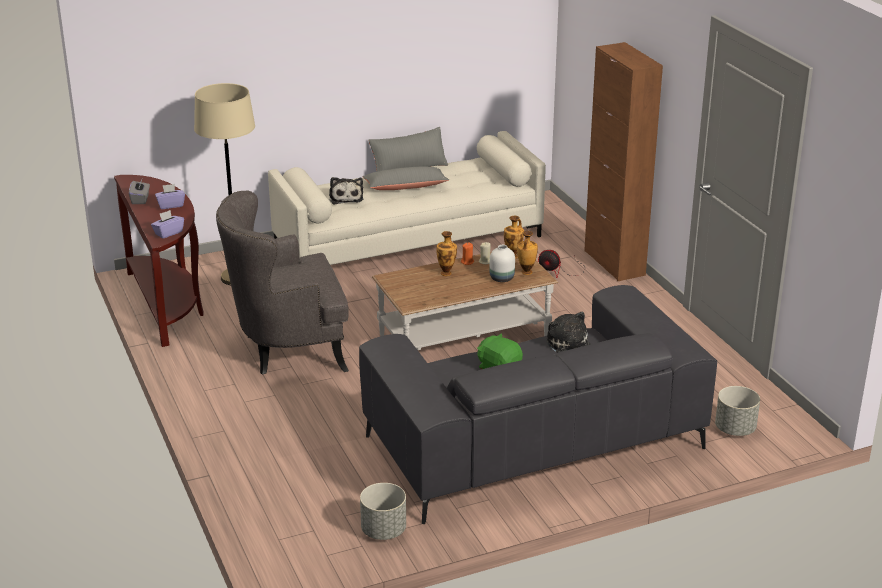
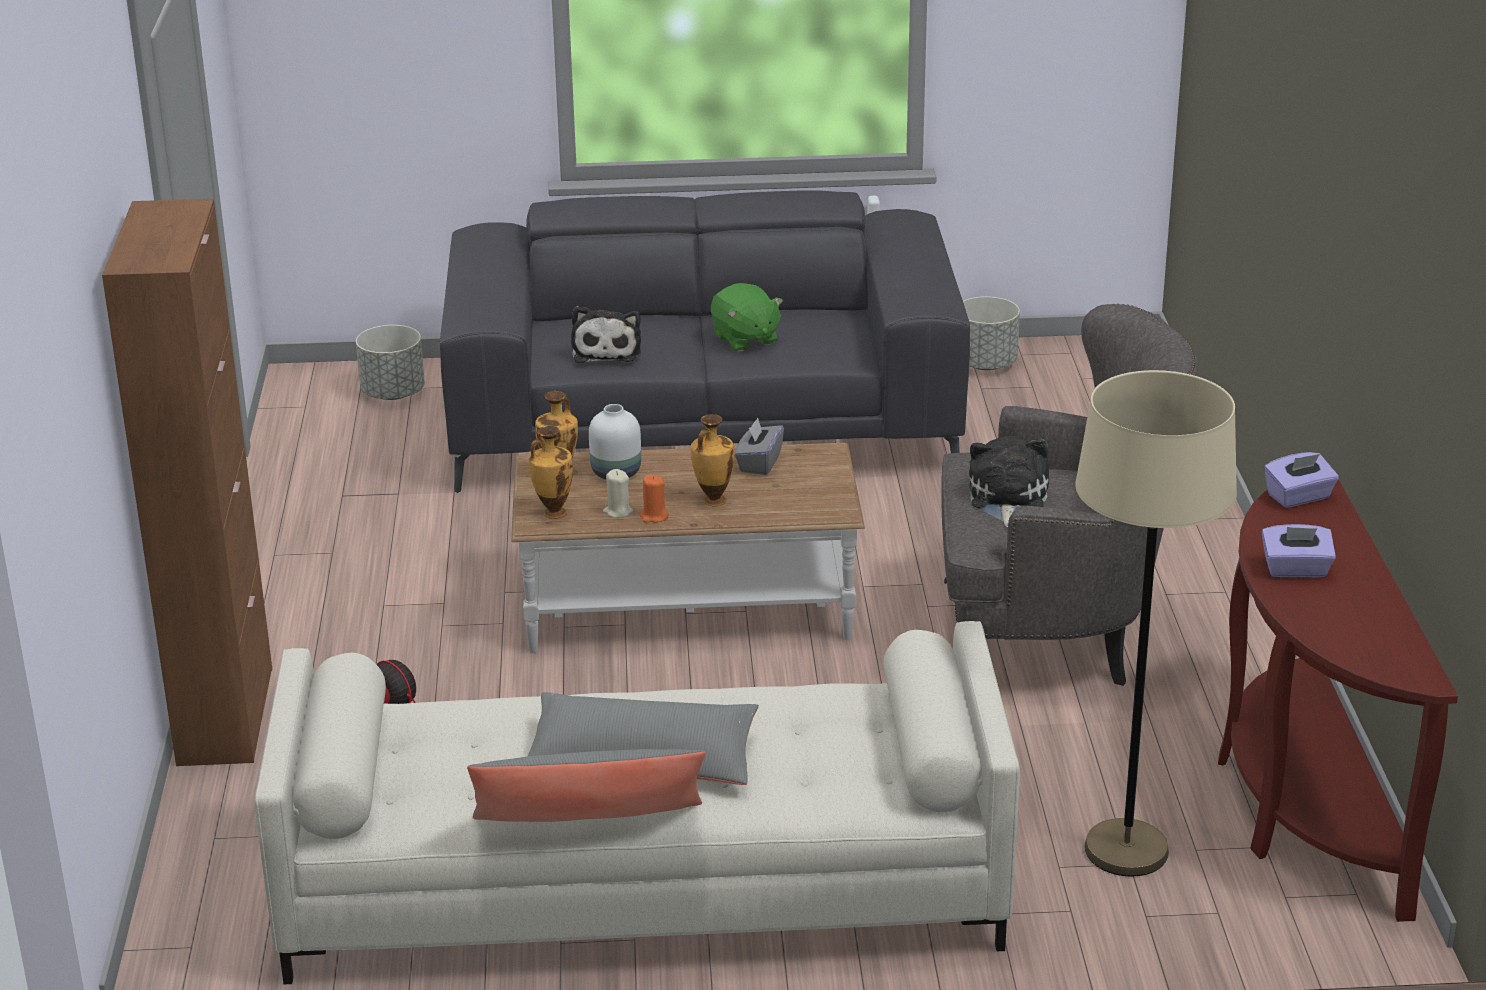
camera: 160 degrees left, 0 degrees up
grey tissue box [129,180,150,204] -> grey tissue box moved to [735,417,784,475]
plush toy [329,177,363,204] -> plush toy moved to [969,436,1049,527]

